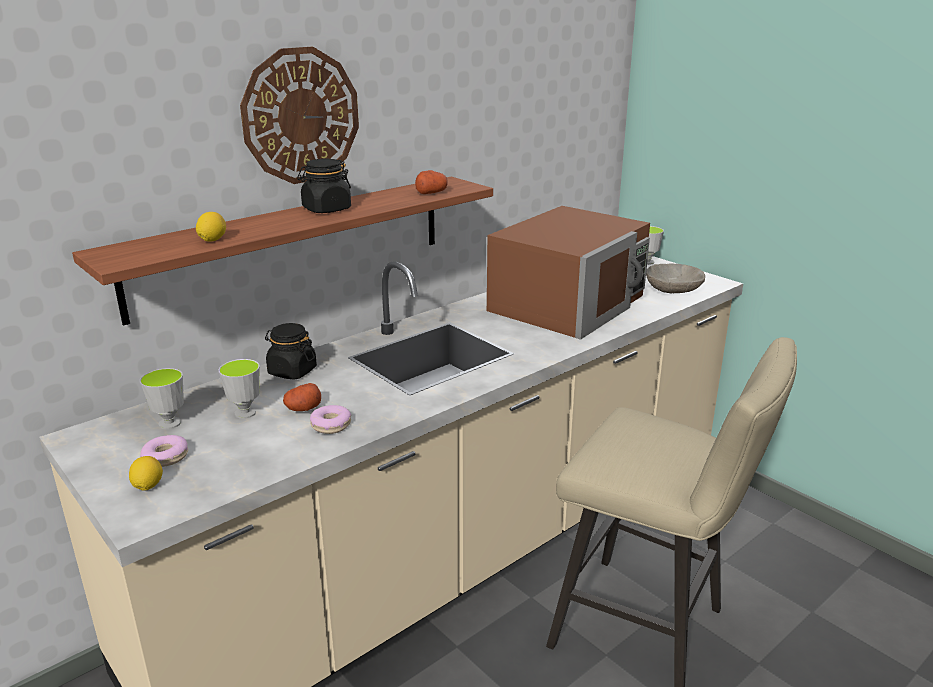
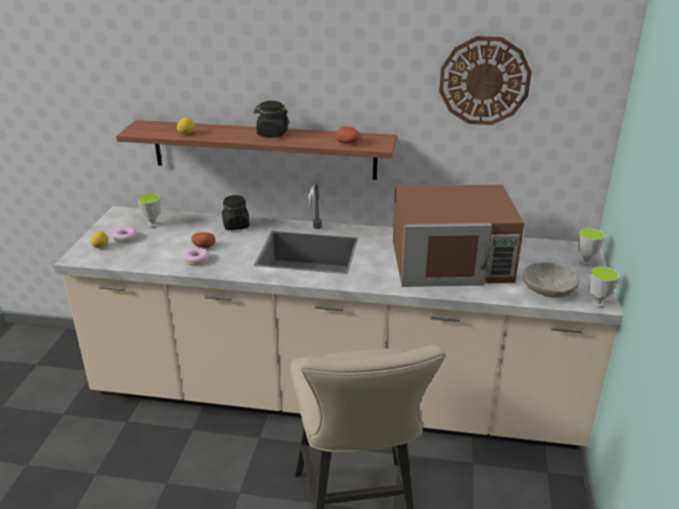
camera: 50 degrees right, 5 degrees up
cup [219,359,260,419] -> cup moved to [589,267,619,307]
wall clock [240,47,359,184] -> wall clock moved to [439,36,532,125]

